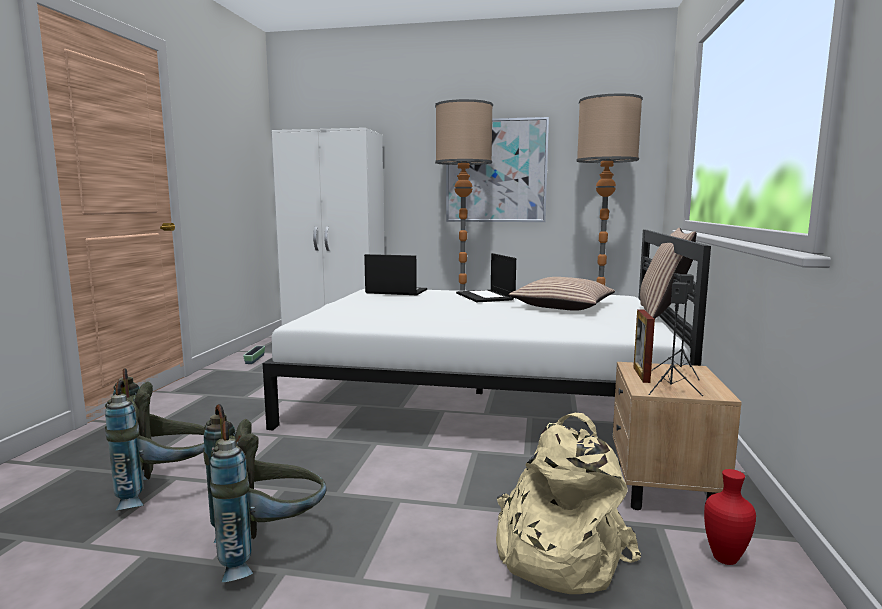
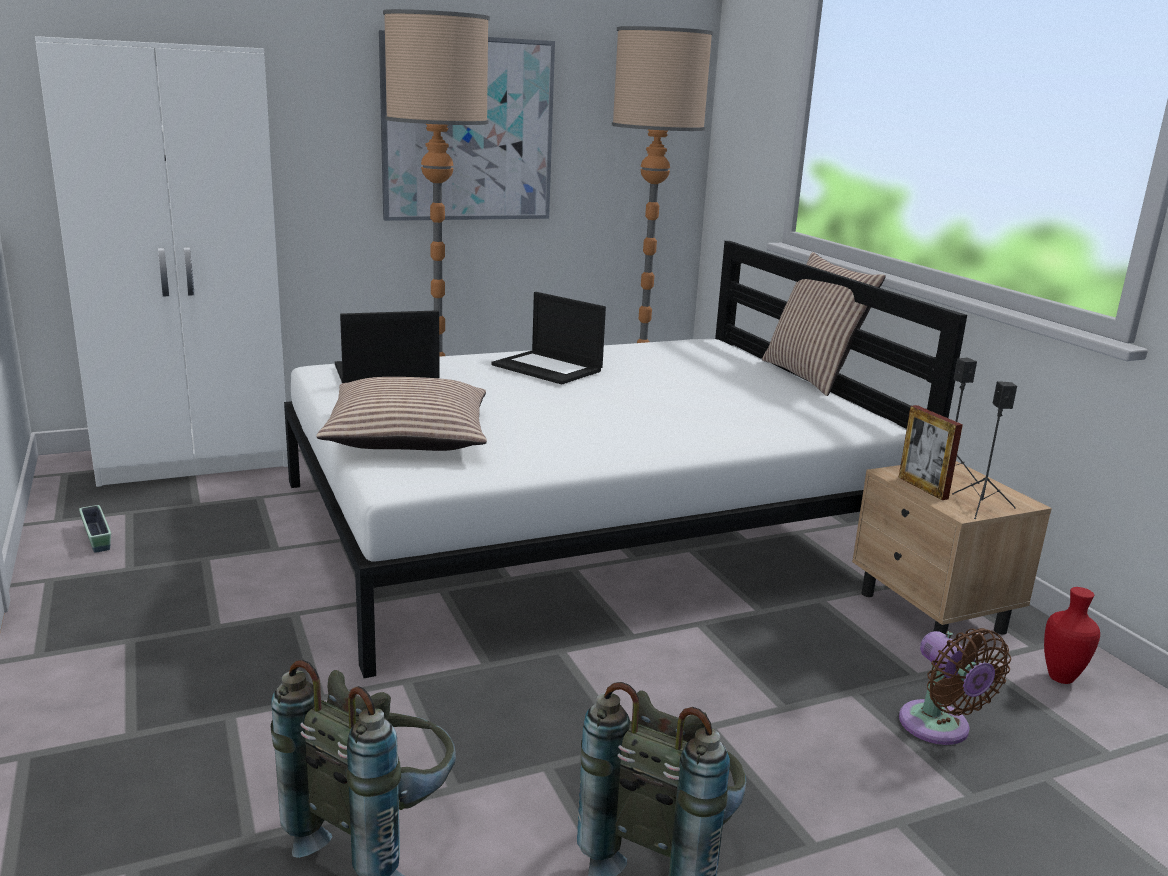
camera: 35 degrees left, 10 degrees up
beige backpack [496,413,641,594] -> brown fan [899,628,1011,745]
pillow [509,277,615,311] -> pillow moved to [316,377,487,451]

